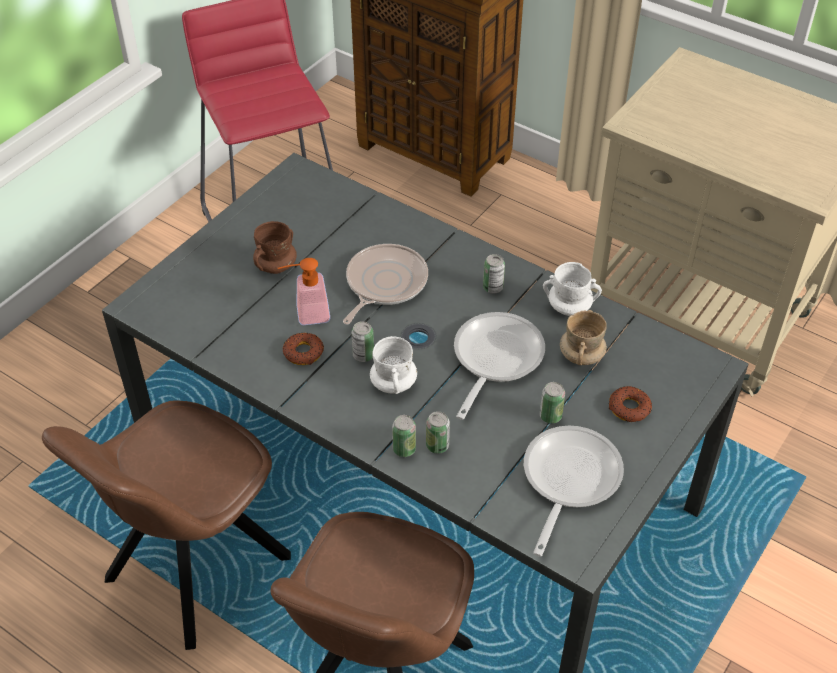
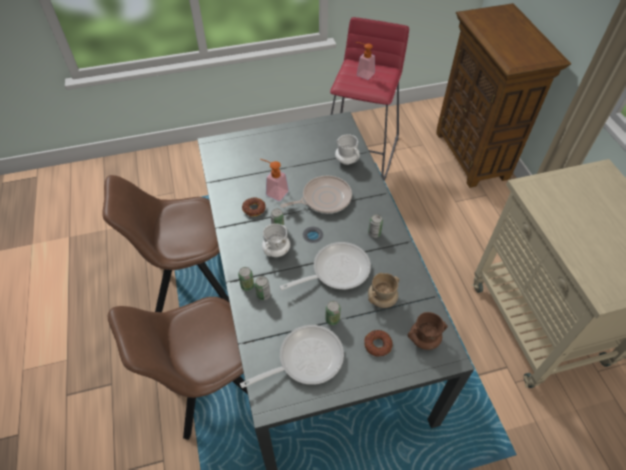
camera: 40 degrees right, 5 degrees up
brown mug [253,221,297,274] -> brown mug moved to [408,312,448,350]
white mug [543,262,602,316] -> white mug moved to [335,134,360,165]
none -> soap dispenser [356,42,375,80]

